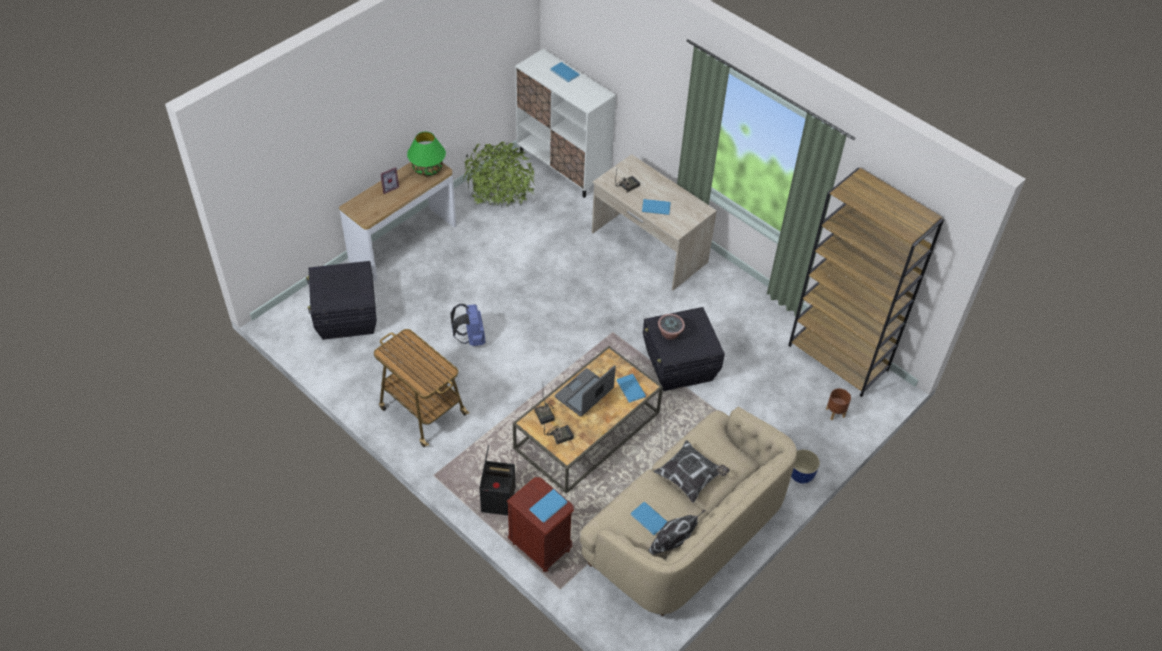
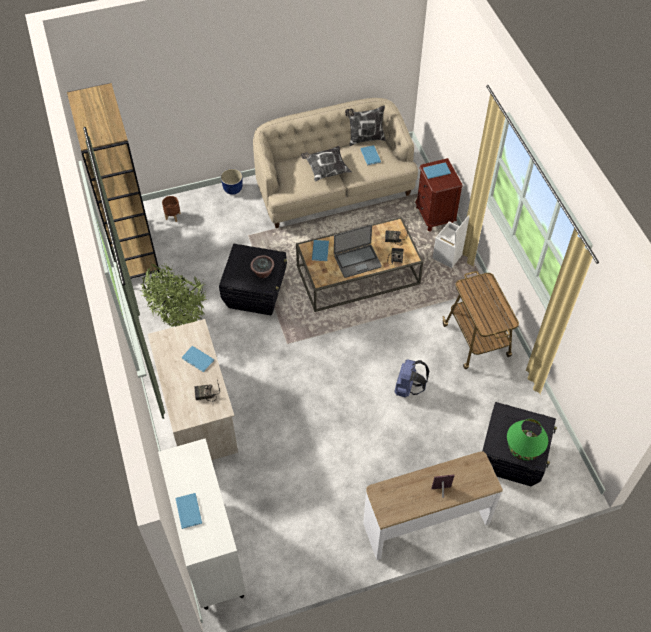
camera: 150 degrees left, 5 degrees up
green table lamp [407,132,446,176] -> green table lamp moved to [507,419,548,461]
potted plant [463,142,535,207] -> potted plant moved to [140,263,207,328]
black storage box [480,445,515,515] -> white storage box [433,215,469,268]

